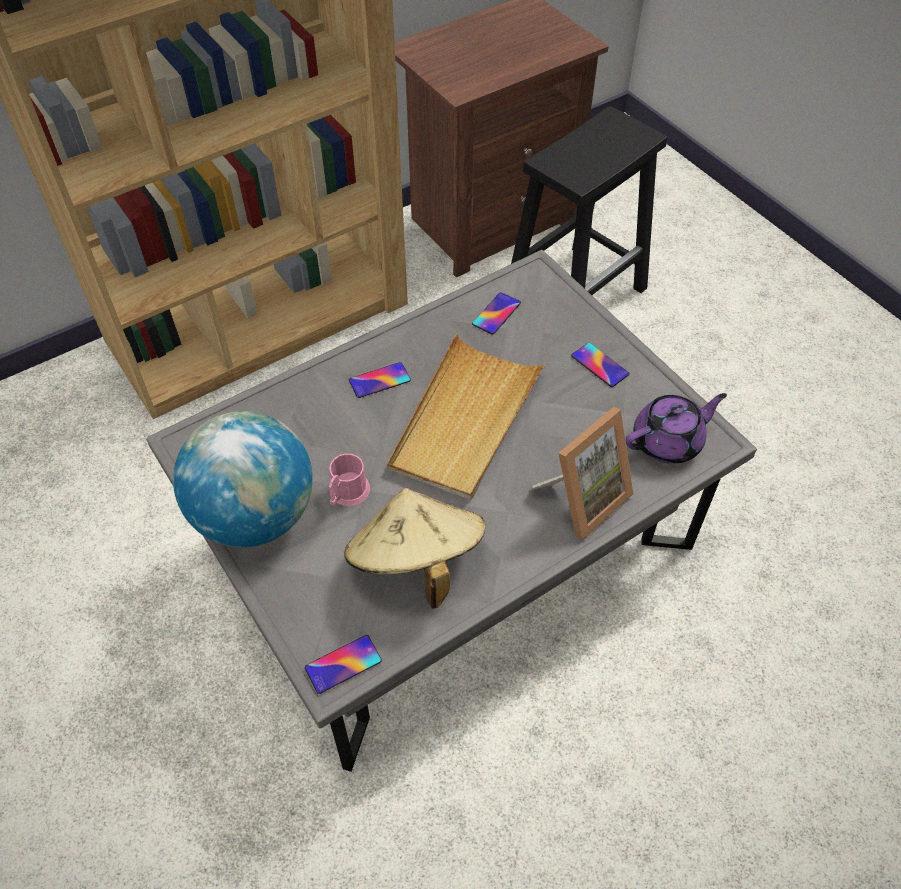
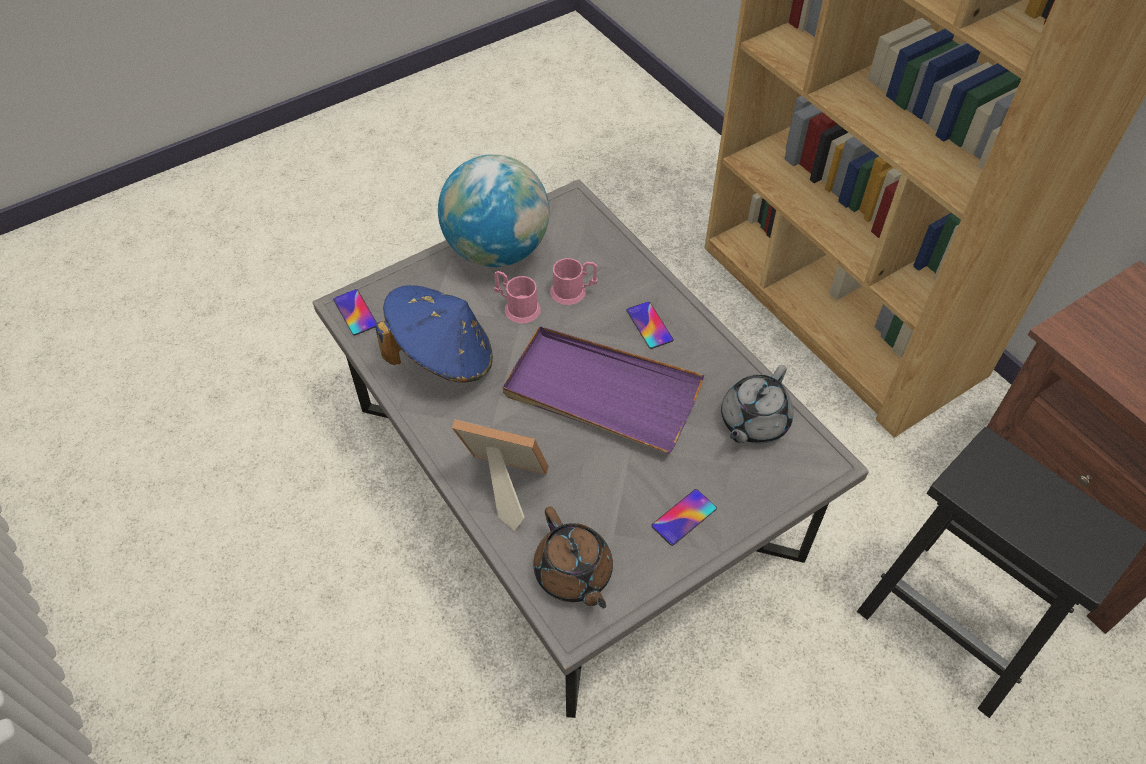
camera: 90 degrees right, 0 degrees up
beige hat [344,488,485,609] -> blue hat [375,285,493,383]
beige tray [387,334,546,500] -> purple tray [503,326,704,454]
phone [472,292,521,334] -> grey teapot [721,365,793,444]
picture frame [531,407,633,540] -> picture frame turned 150 degrees clockwise [452,419,549,531]
purple teapot [626,393,727,464] -> brown teapot [533,507,613,609]
none -> pink mug [550,258,598,305]

